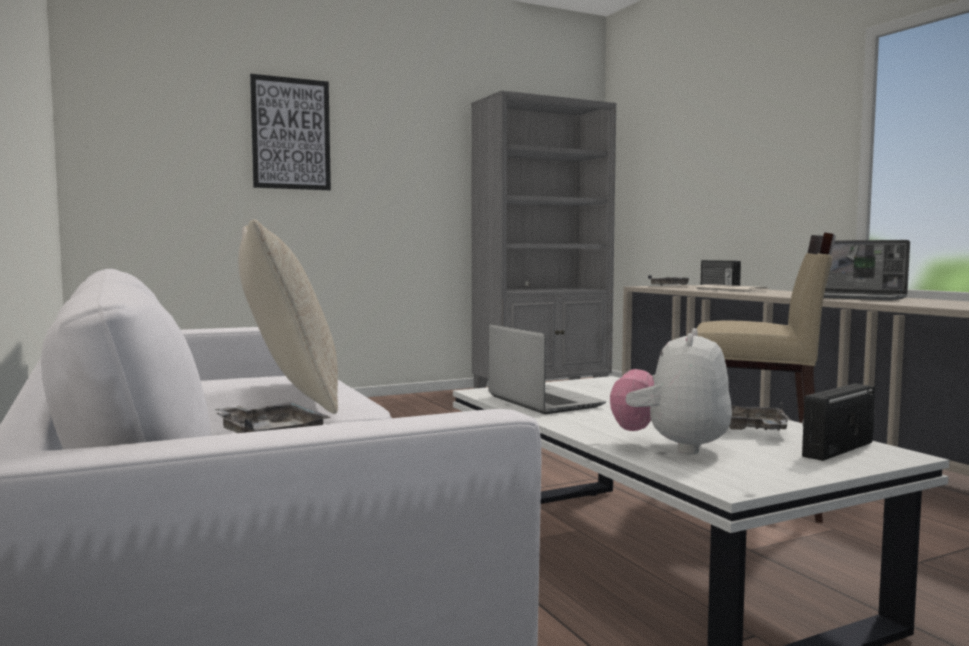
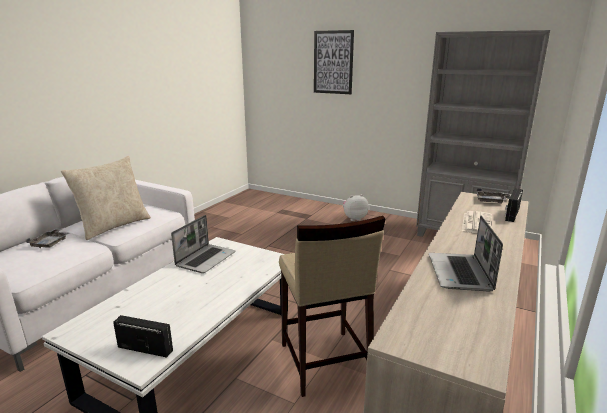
camera: 55 degrees right, 15 degrees up
plush toy [610,328,732,455] -> plush toy moved to [343,194,369,221]
grey tray [729,402,791,431] -> none

